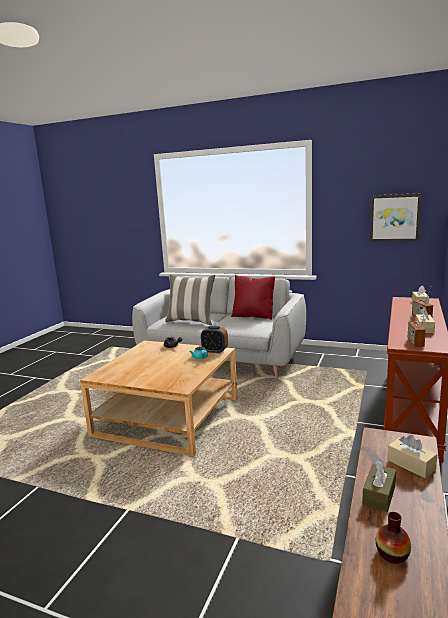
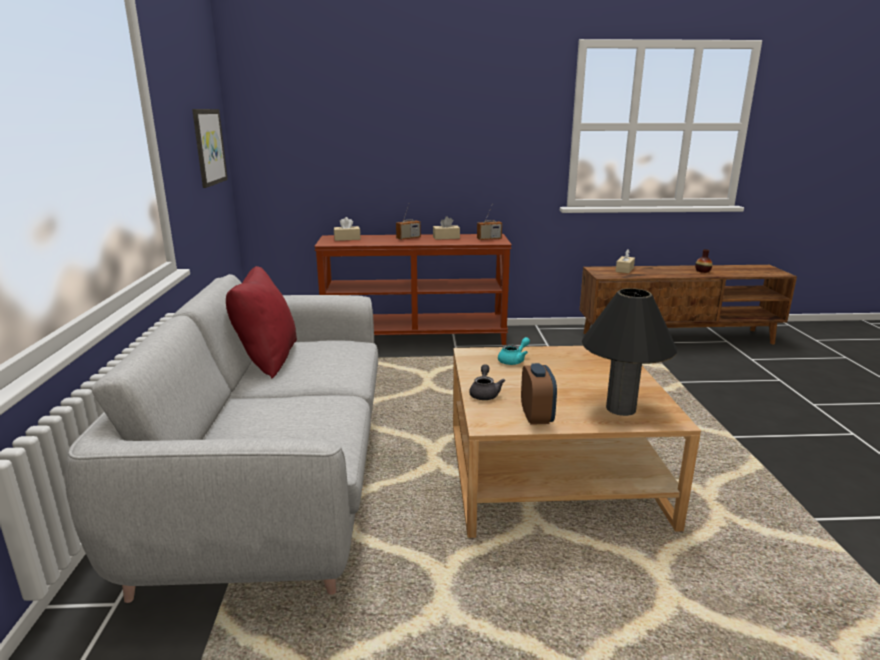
camera: 115 degrees left, 5 degrees up
pillow [165,274,215,325] -> none
alarm clock [201,326,228,353] -> alarm clock moved to [521,363,557,425]
brown tissue box [362,461,396,512] -> none
none -> black table lamp [582,288,677,416]

